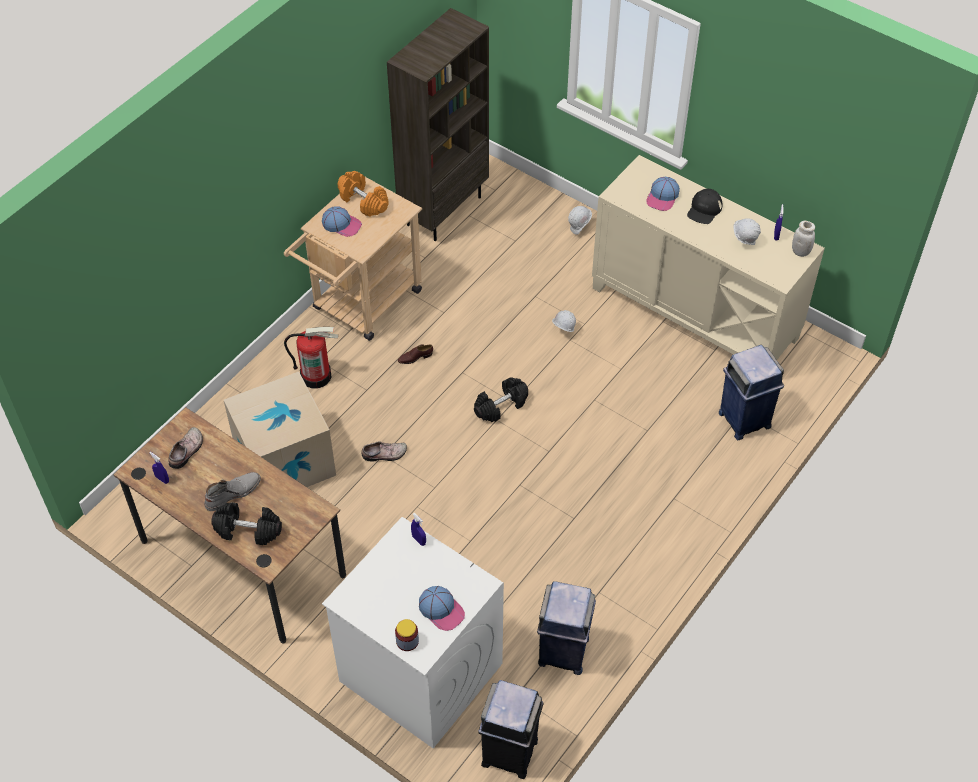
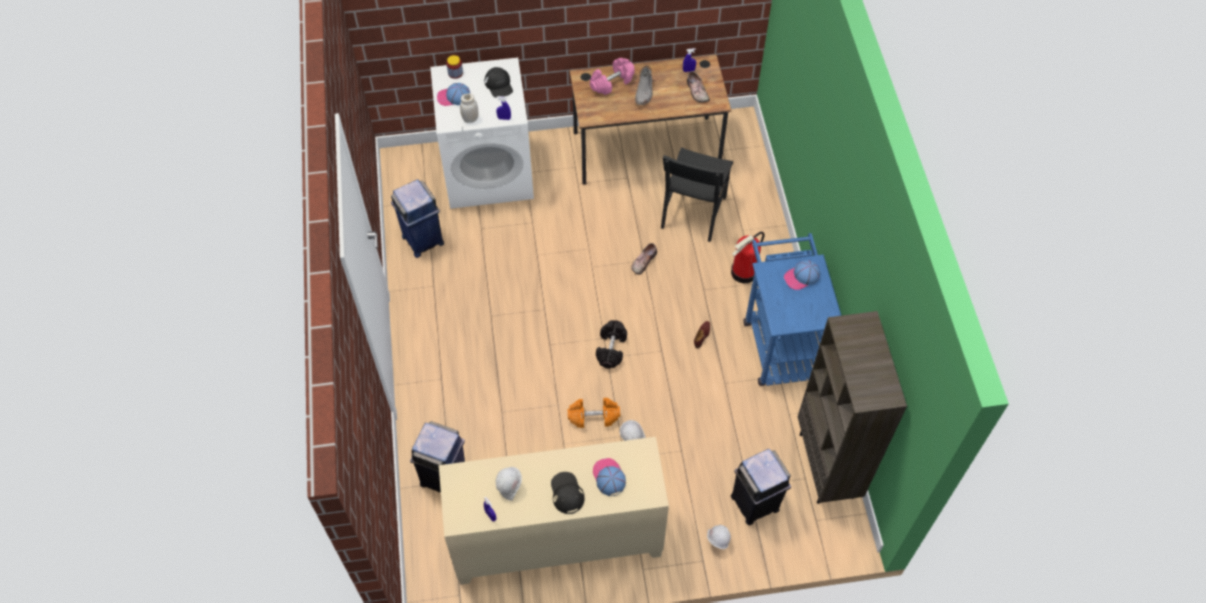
camera: 135 degrees right, 5 degrees up
black dumbbell [211,502,282,545] -> pink dumbbell [590,58,635,95]
cardboard box [224,372,336,487] -> black chair [661,147,733,242]
beige cart [284,177,422,341] -> blue cart [744,233,841,386]
orange dumbbell [337,171,389,217] -> orange dumbbell moved to [568,398,620,428]
black trash can [478,680,544,779] -> black trash can moved to [731,449,791,525]
white jar [792,221,815,257] -> white jar moved to [460,93,478,123]
none -> black cap [485,67,513,98]

